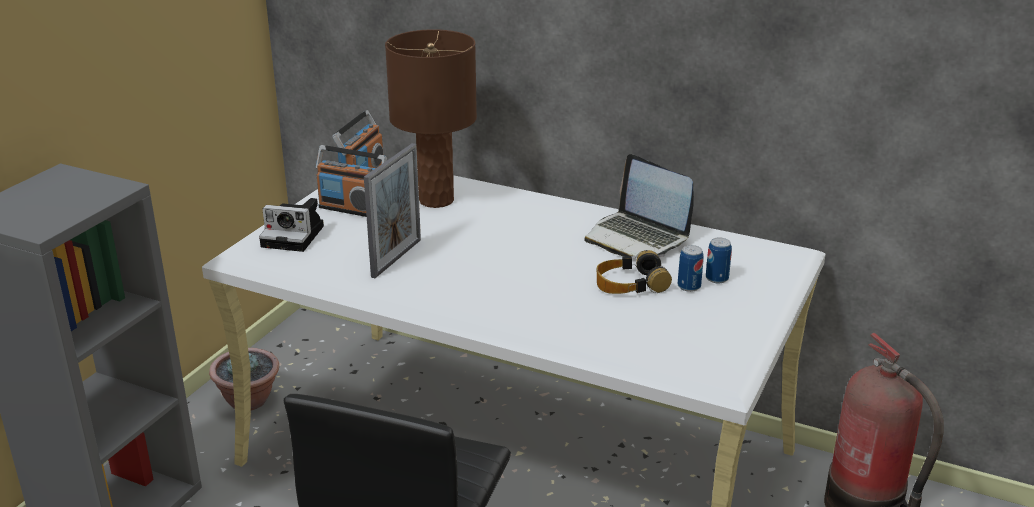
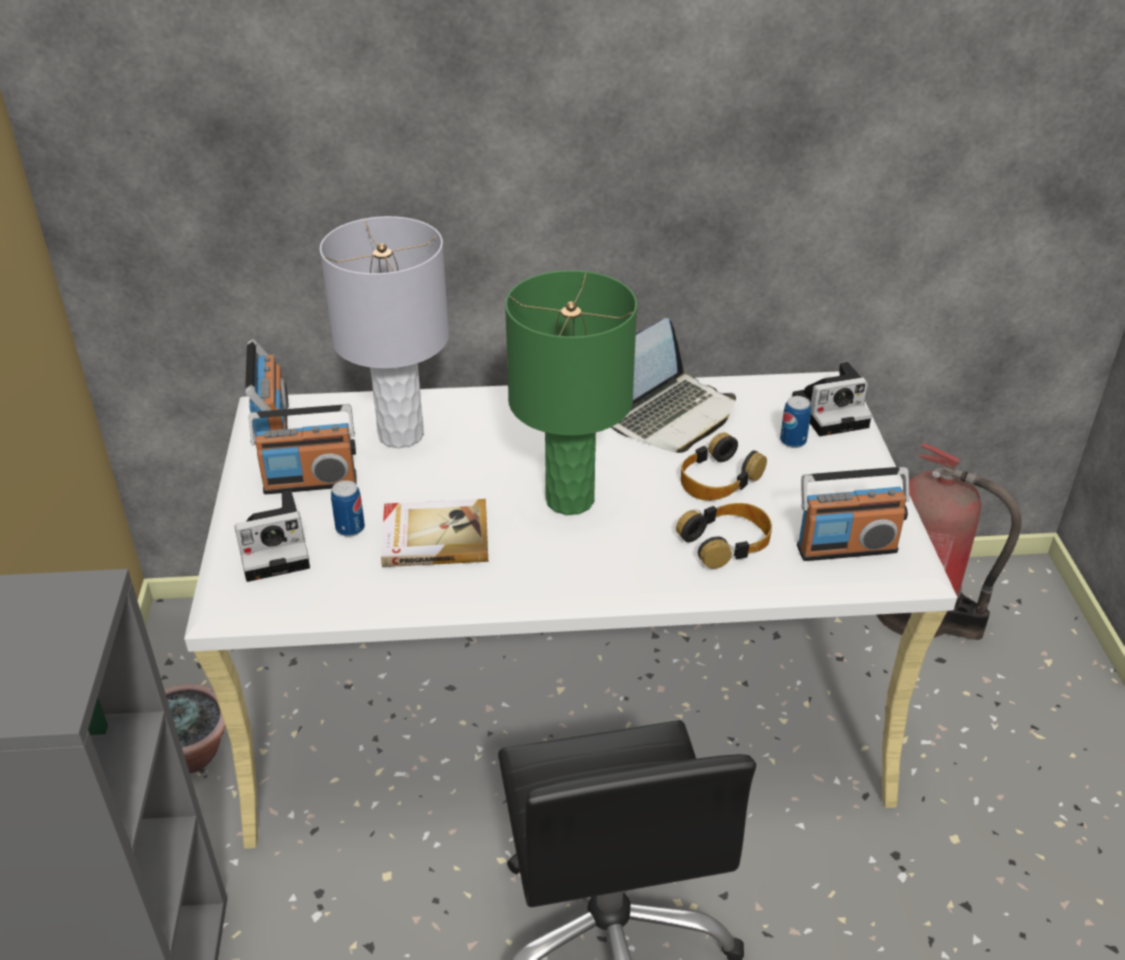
camera: 30 degrees left, 10 degrees up
picture frame [364,143,421,278] -> book [381,499,488,567]
brown table lamp [385,29,477,208] -> grey table lamp [320,216,449,448]
laptop [584,154,694,257] -> laptop turned 60 degrees counterclockwise [611,318,736,453]
can [678,245,704,292] -> can moved to [331,480,365,537]
none -> green table lamp [505,270,637,515]
none -> headphones [676,503,772,569]
none -> camera [792,362,872,436]
none -> radio [797,467,909,561]

